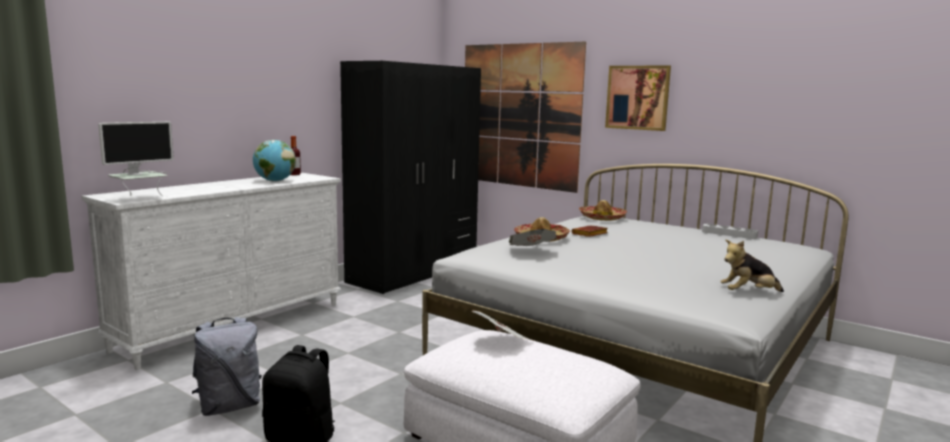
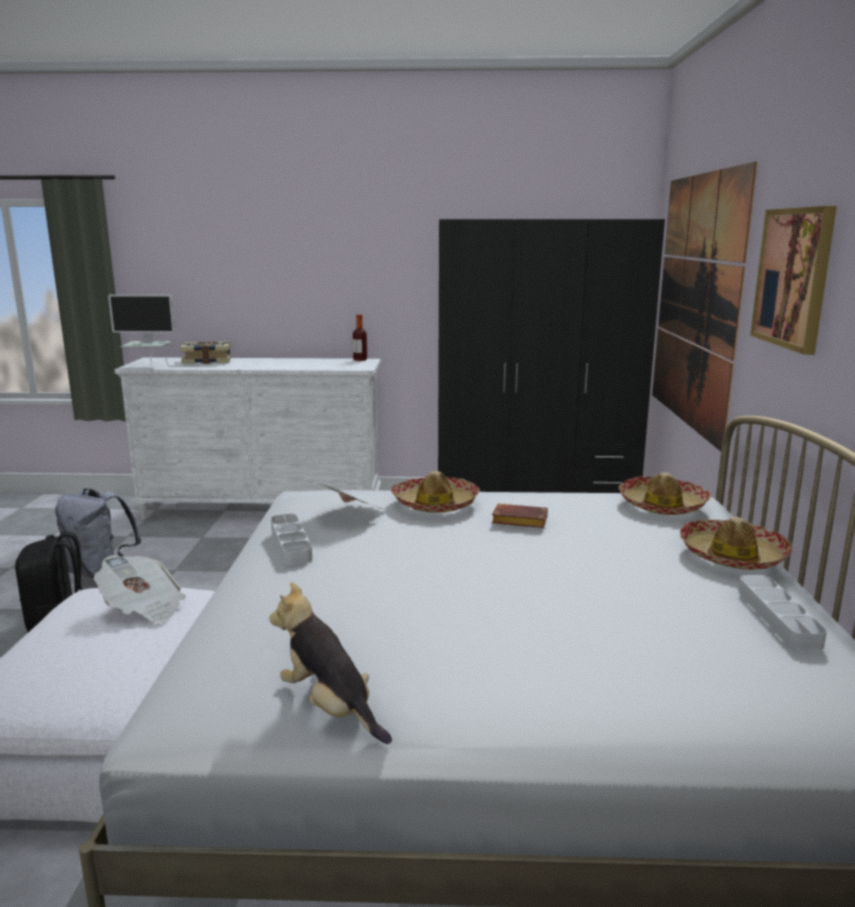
camera: 55 degrees right, 5 degrees up
globe [253,140,296,182] -> none
none -> book [180,341,232,364]
none -> grey tray [271,514,313,565]
none -> hat [680,517,793,570]

